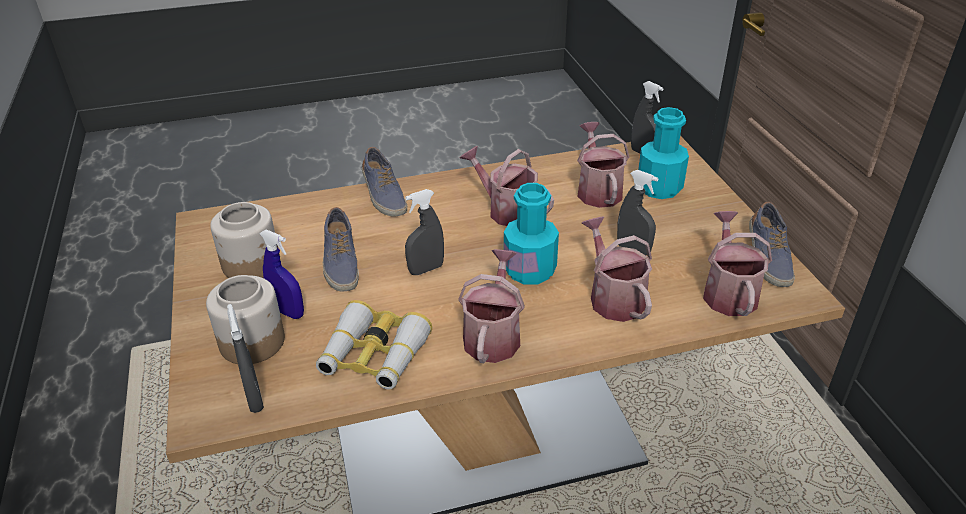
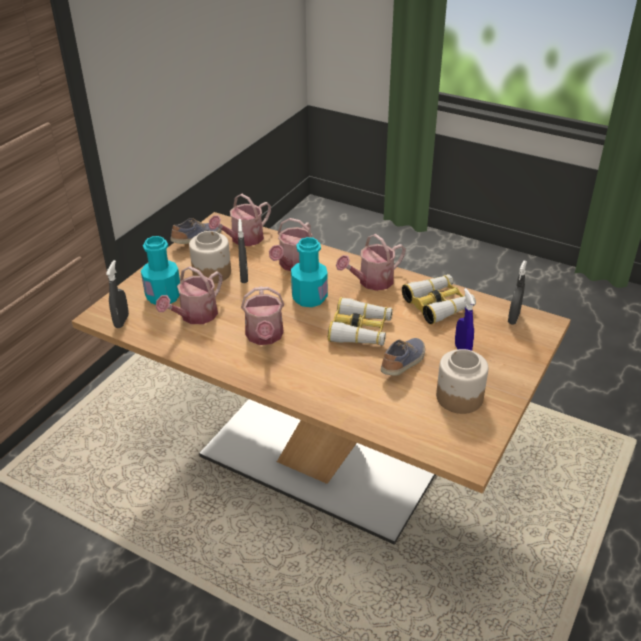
camera: 135 degrees left, 0 degrees up
jar [206,275,285,364] -> jar moved to [189,231,231,283]
shoe [362,147,407,217] -> none
grey spray bottle [405,189,444,275] -> binoculars [328,297,393,346]

